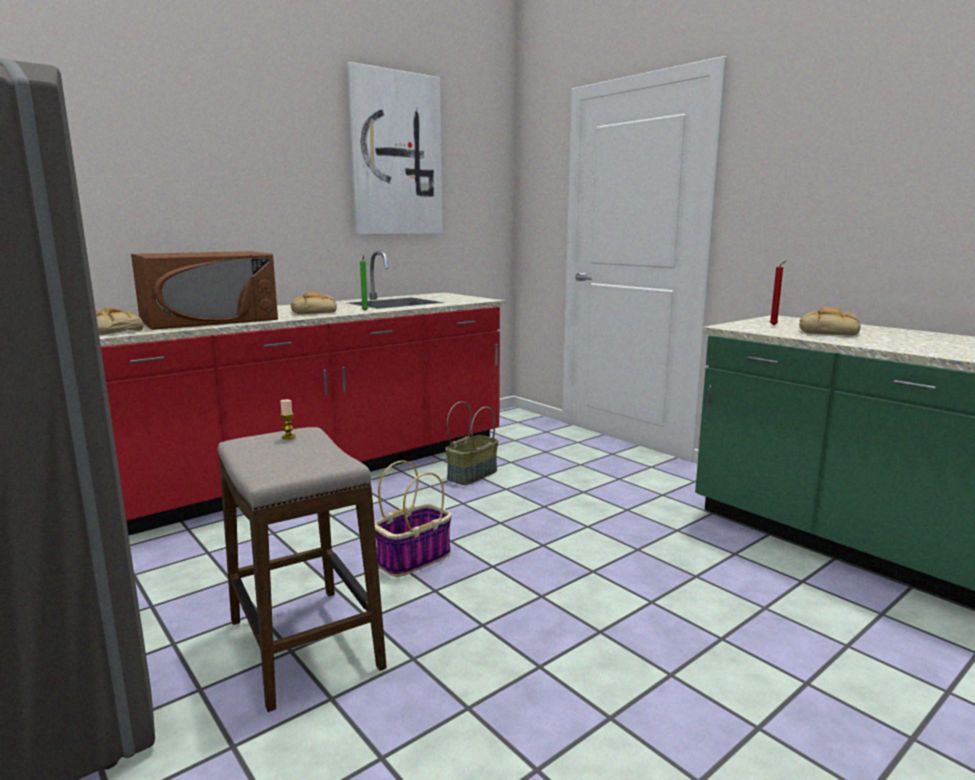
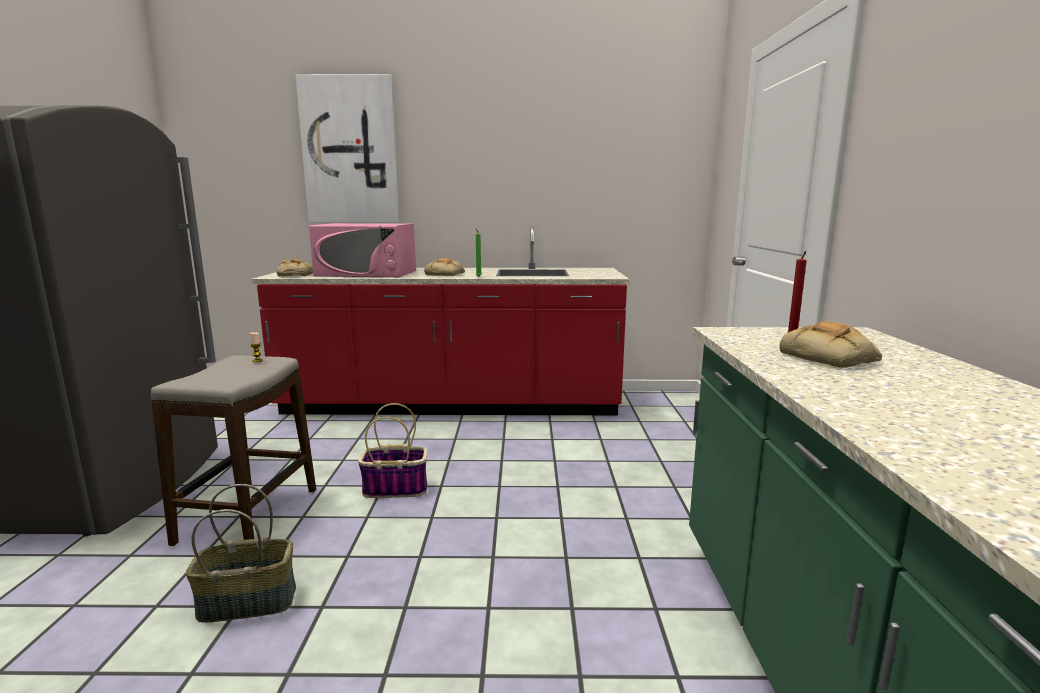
camera: 40 degrees right, 0 degrees up
brown microwave [131,251,278,330] -> pink microwave [309,223,416,277]
picture [347,62,442,235] -> picture moved to [295,74,399,223]
basket [445,402,498,485] -> basket moved to [185,484,296,622]

